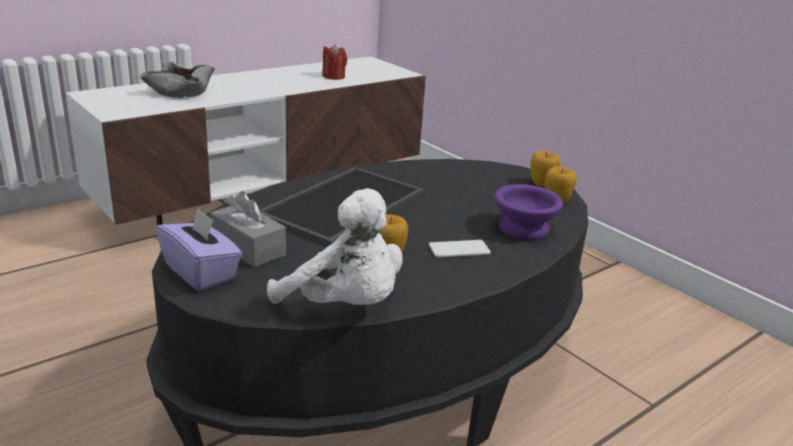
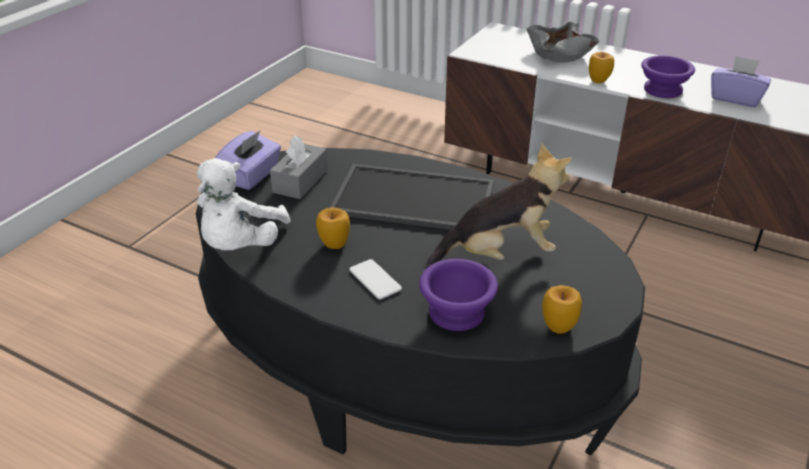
camera: 70 degrees right, 10 degrees up
red candle [322,44,347,80] -> purple tissue box [711,56,771,107]
apple [531,151,561,187] -> apple moved to [589,52,614,83]
none -> plush toy [426,143,572,266]
none -> purple bowl [641,55,695,98]

